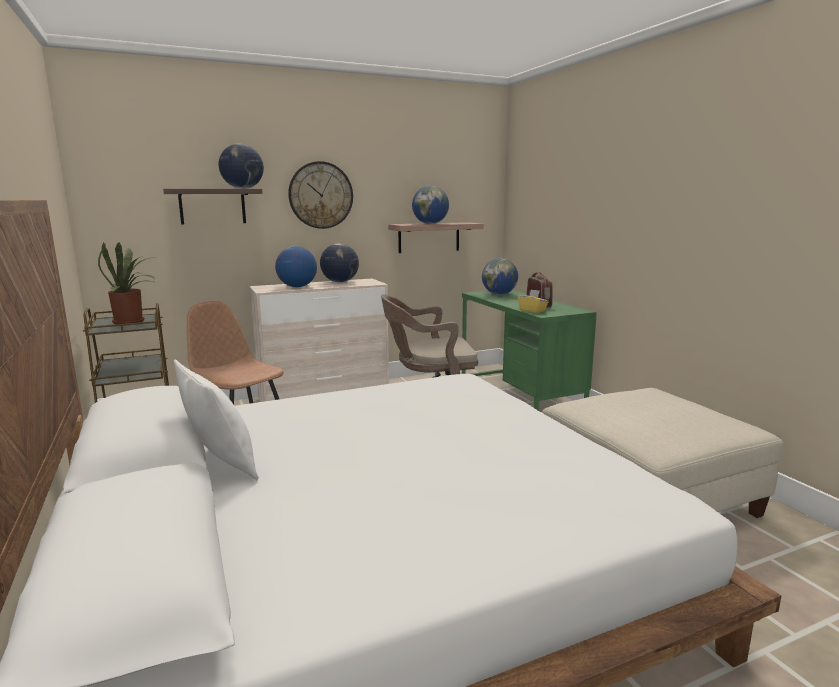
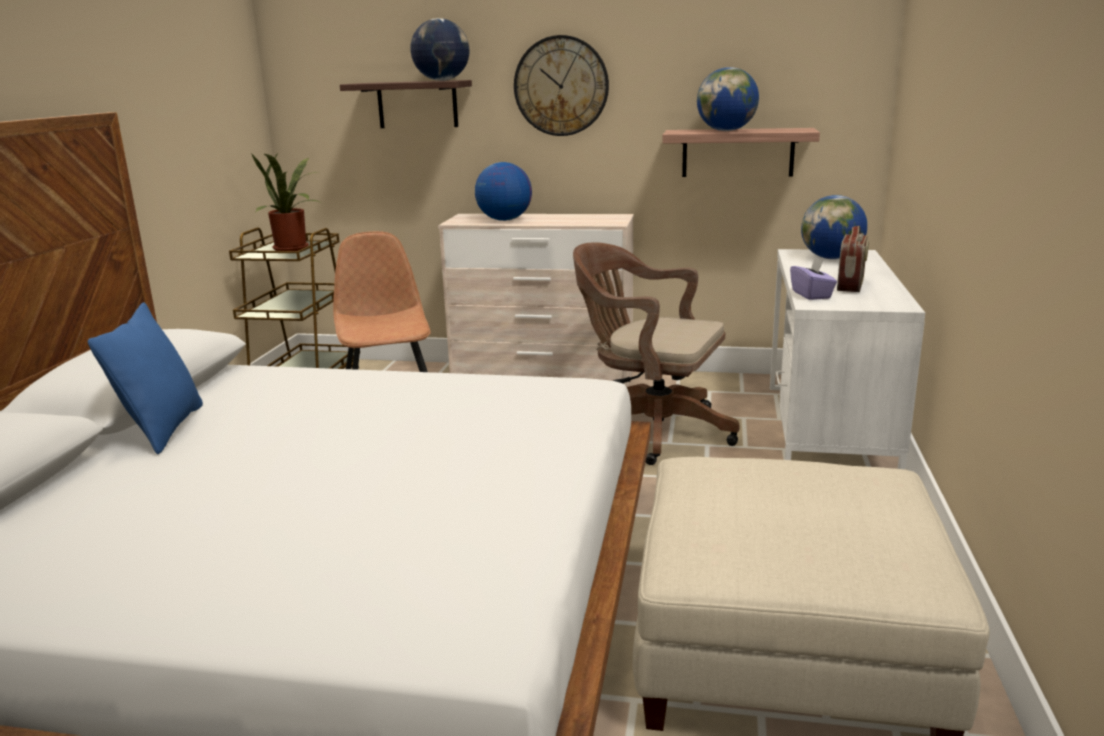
camera: 35 degrees right, 5 degrees up
white pillow [173,360,259,481] -> blue pillow [88,303,203,454]
globe [320,243,359,282] -> none
green desk [462,290,597,411] -> white desk [770,249,925,470]
yellow tissue box [518,289,549,313] -> purple tissue box [790,257,837,300]

